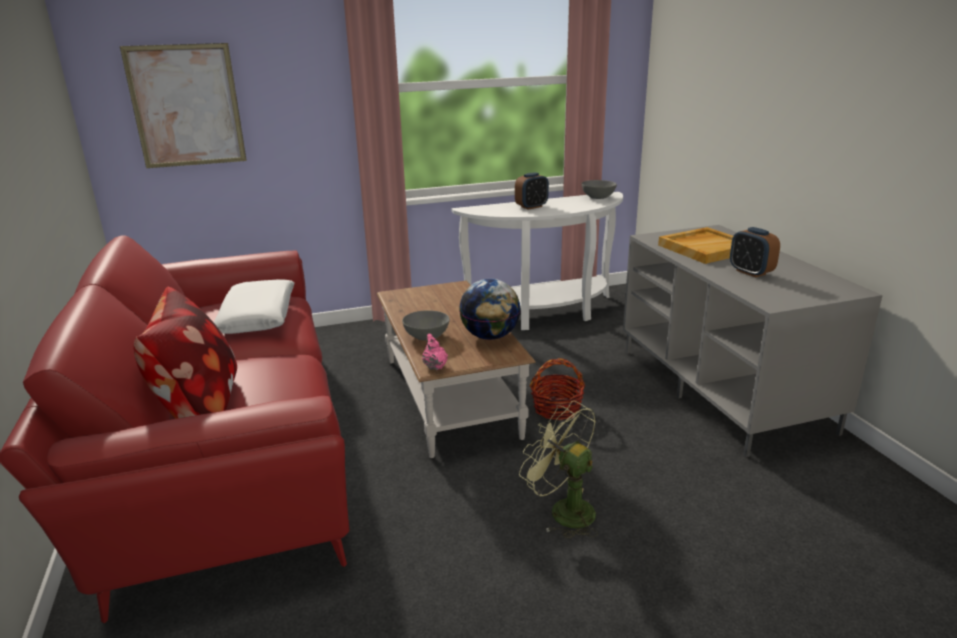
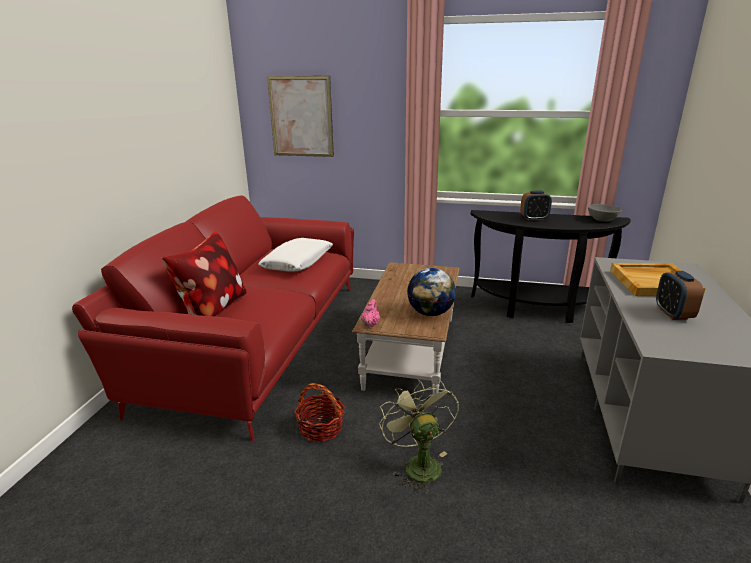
camera: 30 degrees right, 0 degrees up
grey bowl [402,310,450,341] -> none
white console table [451,192,623,330] -> black console table [471,210,631,323]
basket [529,358,585,420] -> basket moved to [294,383,345,442]

